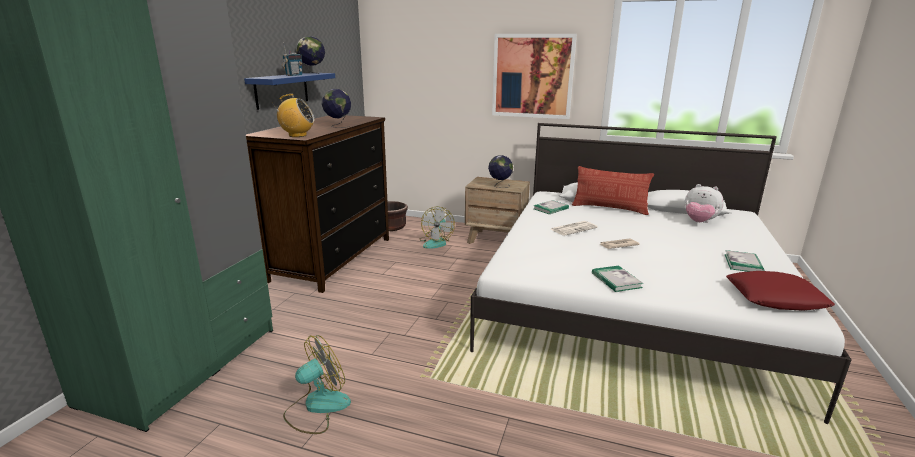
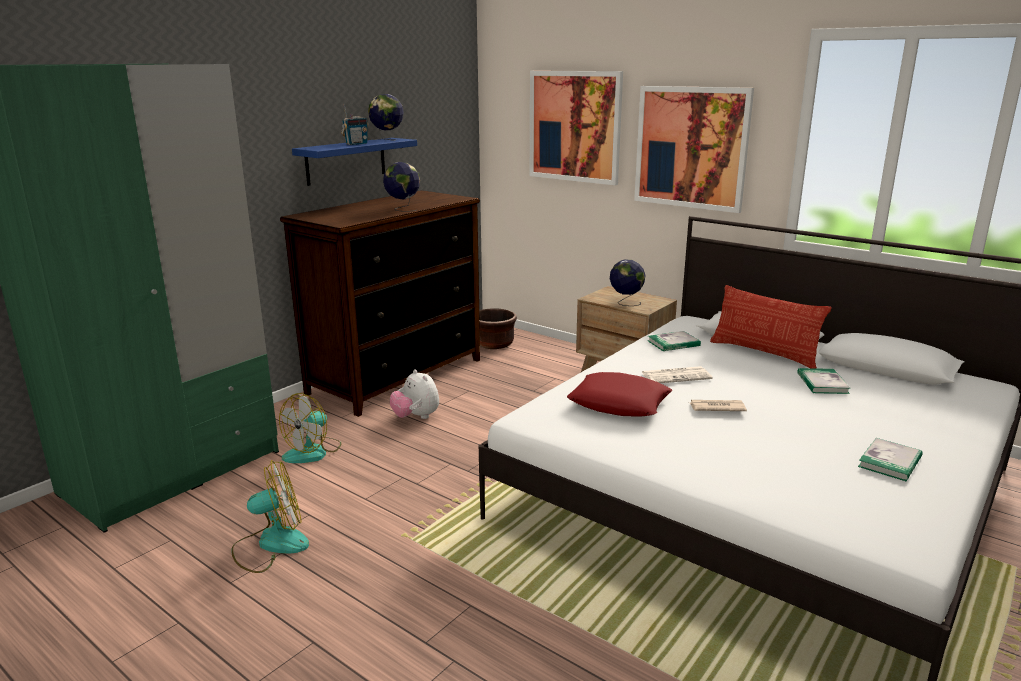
camera: 20 degrees right, 0 degrees up
radio [272,94,314,137] -> none
fan [419,206,455,249] -> fan moved to [279,393,342,463]
book [592,266,643,292] -> book moved to [797,368,850,394]
plush toy [684,184,724,223] -> plush toy moved to [390,369,439,419]
red pillow [726,271,835,311] -> red pillow moved to [567,372,672,417]
none -> picture [530,71,623,185]

